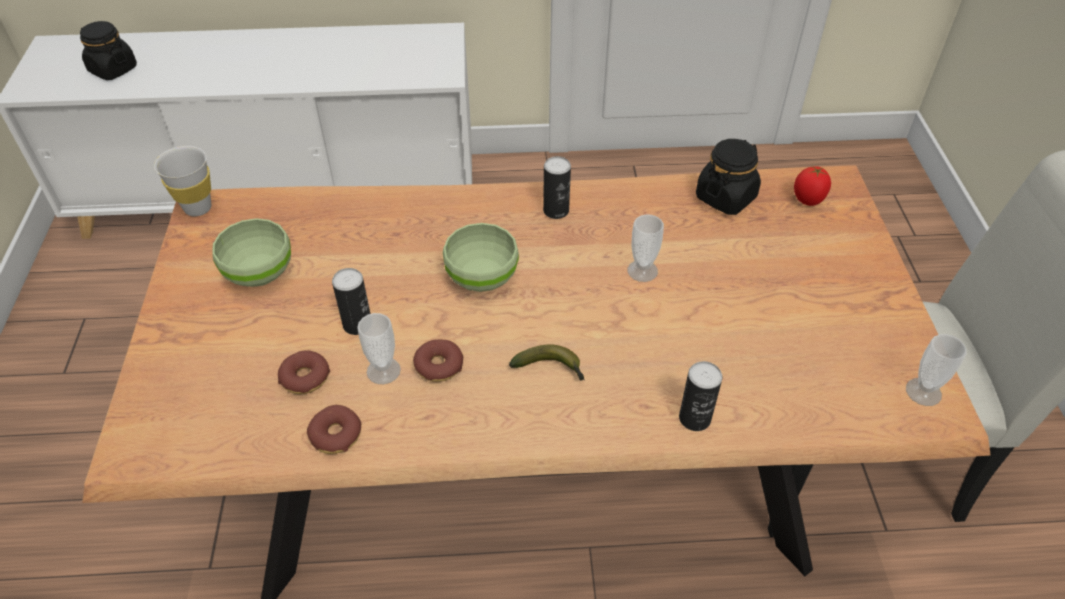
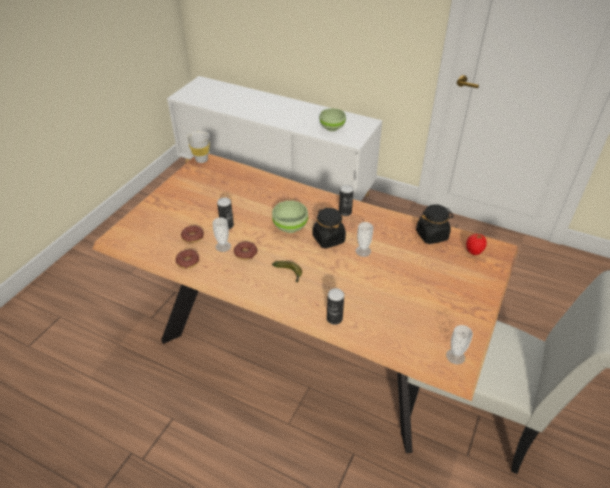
camera: 30 degrees right, 5 degrees down
black jar [80,21,137,80] -> black jar moved to [313,208,346,248]
green bowl [212,218,291,287] -> green bowl moved to [319,108,346,131]

